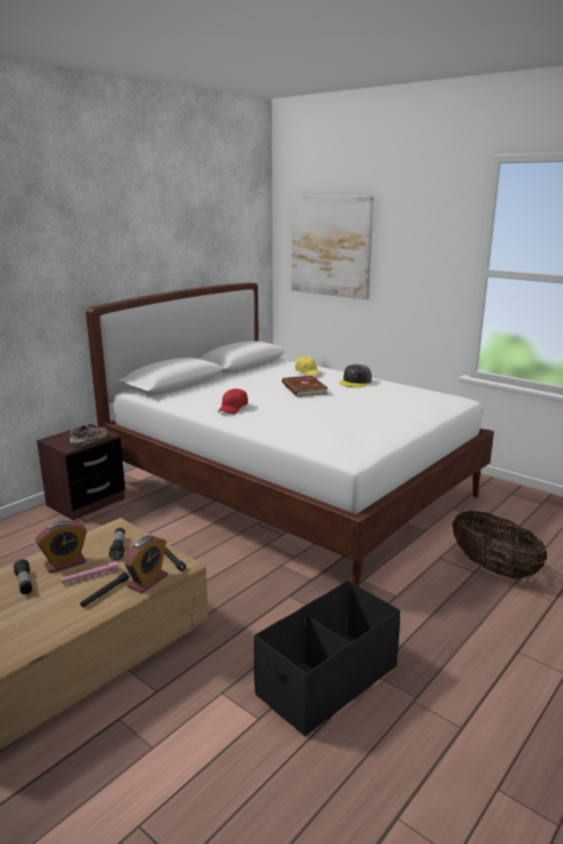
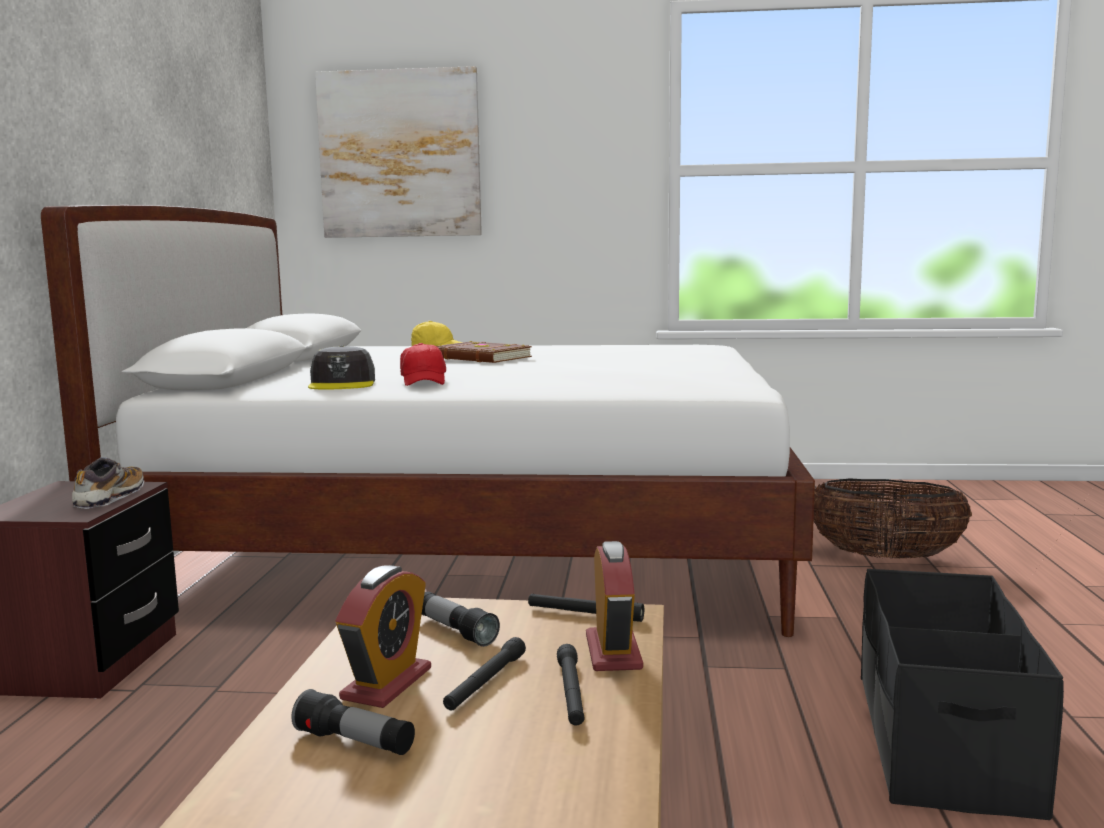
camera: 35 degrees left, 10 degrees down
pink flashlight [61,561,119,584] -> black flashlight [443,637,526,711]
grey cap [339,364,372,387] -> grey cap moved to [308,345,375,389]

